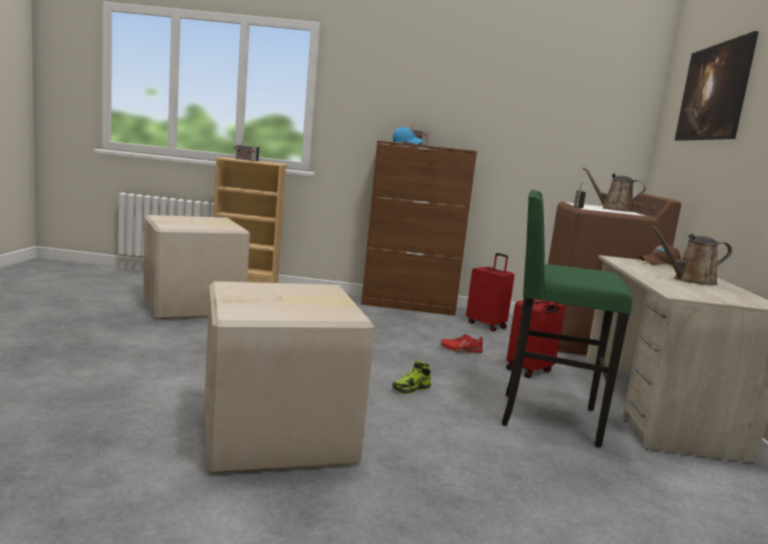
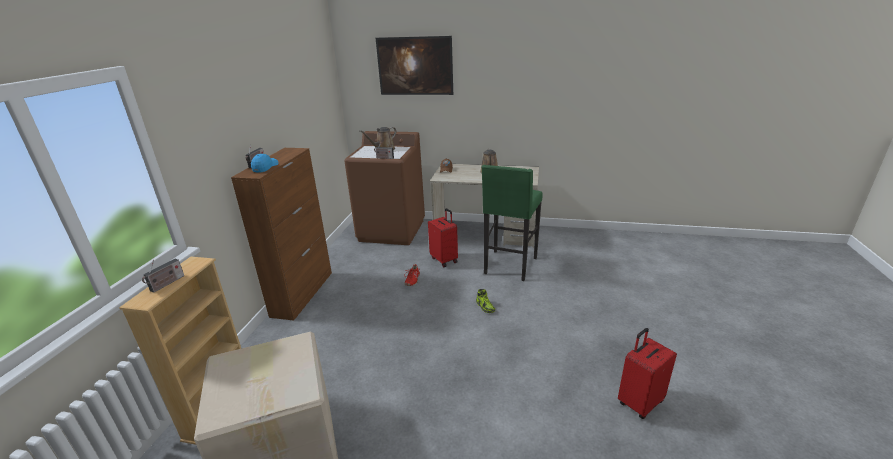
camera: 80 degrees left, 15 degrees up
cardboard box [204,281,375,474] -> none
red suitcase [466,253,514,331] -> red suitcase moved to [618,328,677,419]

